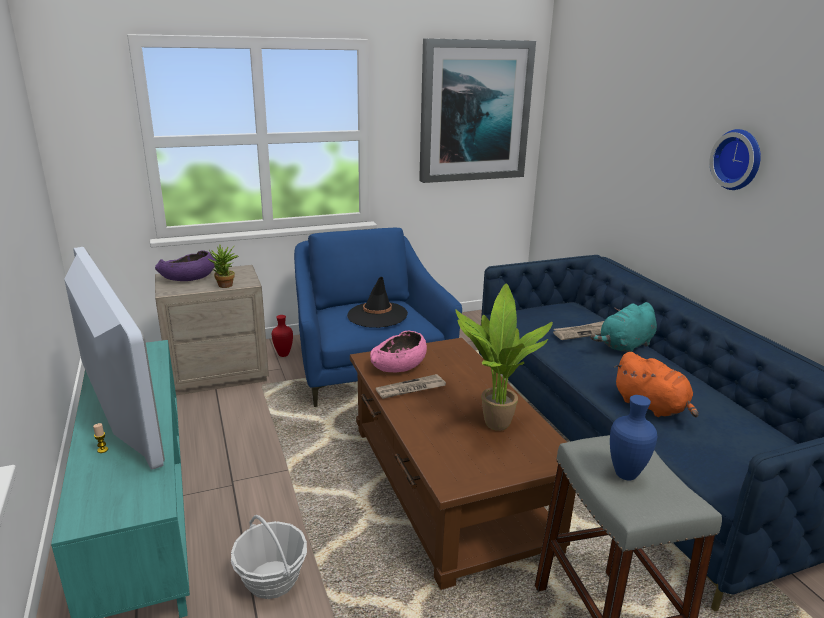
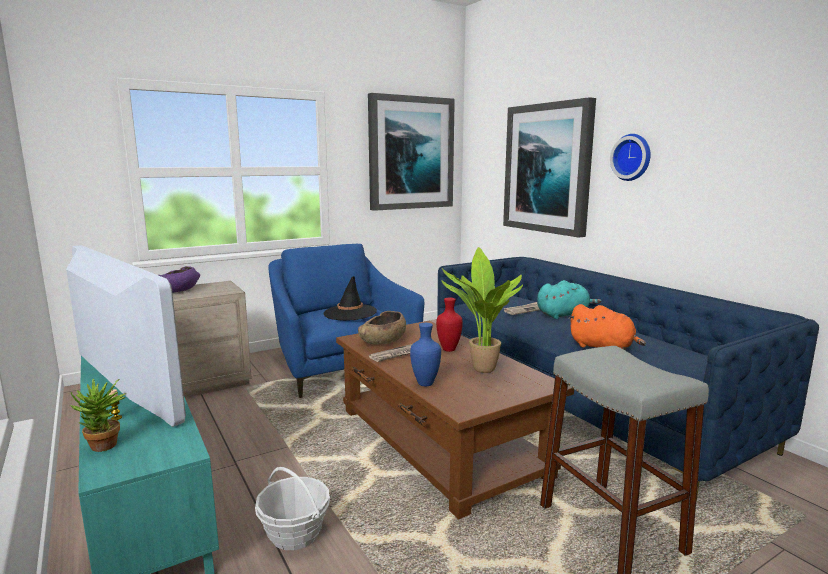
camera: 10 degrees left, 10 degrees down
potted plant [208,244,239,288] -> potted plant moved to [70,379,126,452]
red vase [272,315,293,357] -> red vase moved to [436,298,463,352]
pink bowl [370,331,427,372] -> brown bowl [358,311,406,345]
turquoise plush toy [590,302,657,352] -> turquoise plush toy turned 150 degrees counterclockwise [537,280,601,319]
blue vase [610,395,657,481] -> blue vase moved to [410,323,441,386]
none -> picture [503,97,596,238]

